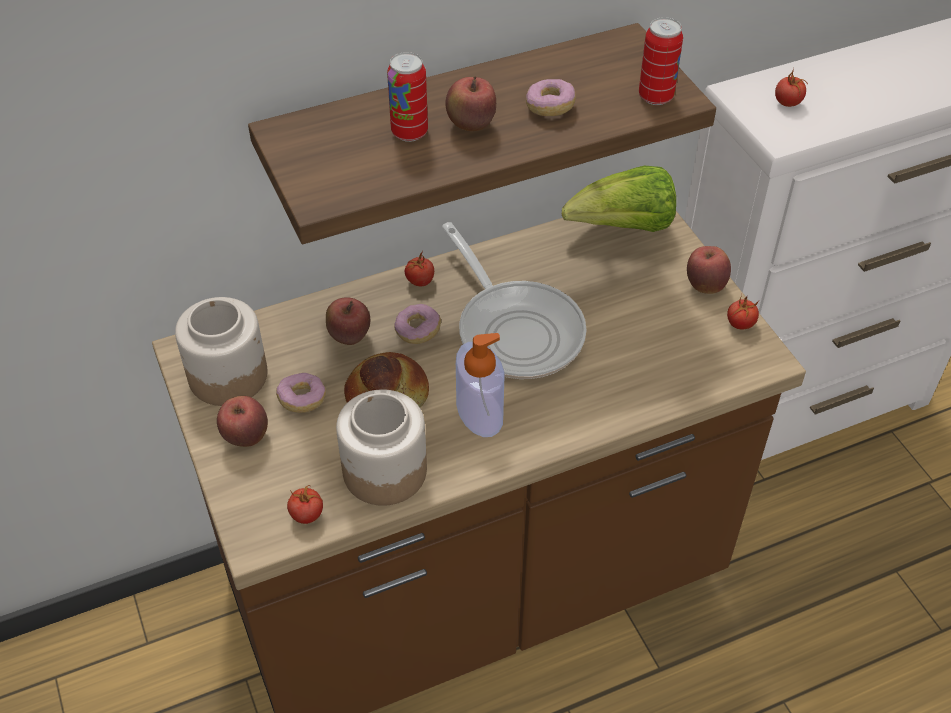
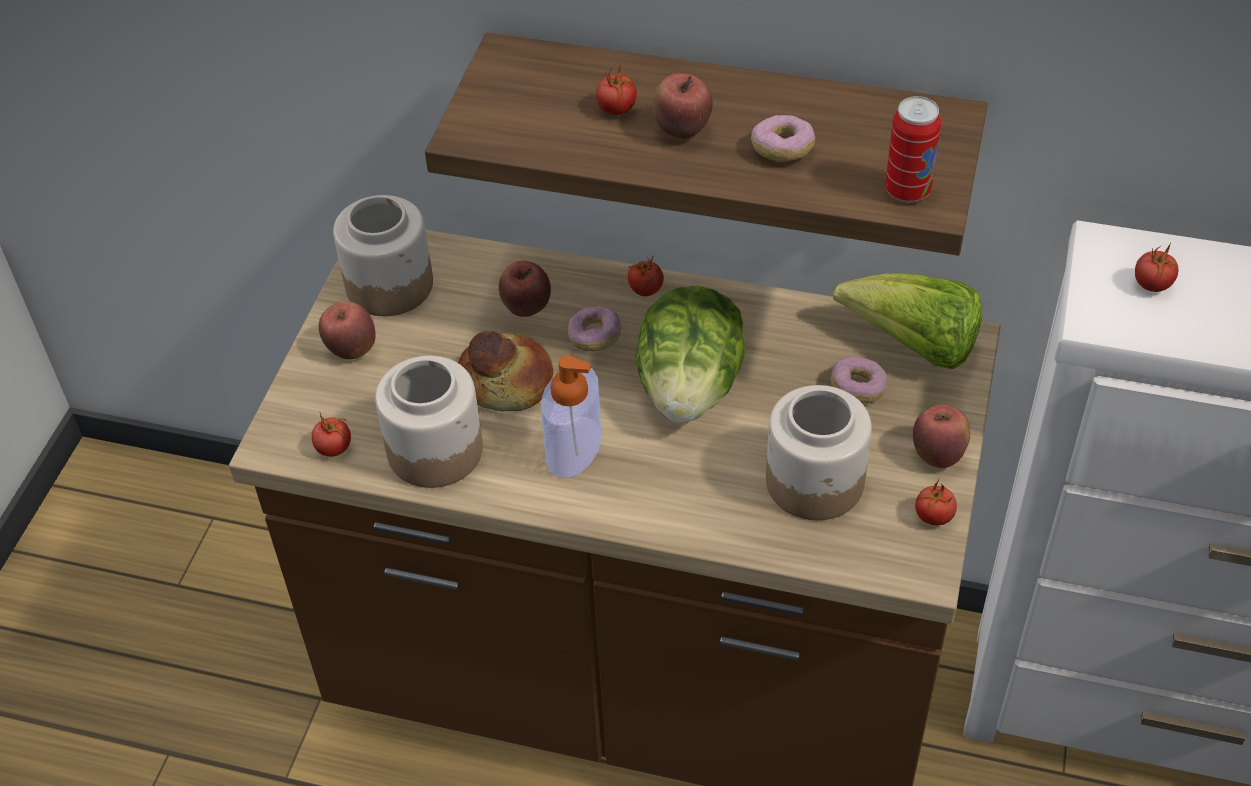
camera: 40 degrees right, 0 degrees up
donut [276,373,326,413] -> donut moved to [831,356,887,403]
can [387,52,428,142] -> tomato [596,63,637,115]
frying pan [442,222,586,379] -> lettuce [636,286,745,423]
none -> jar [766,385,872,520]

